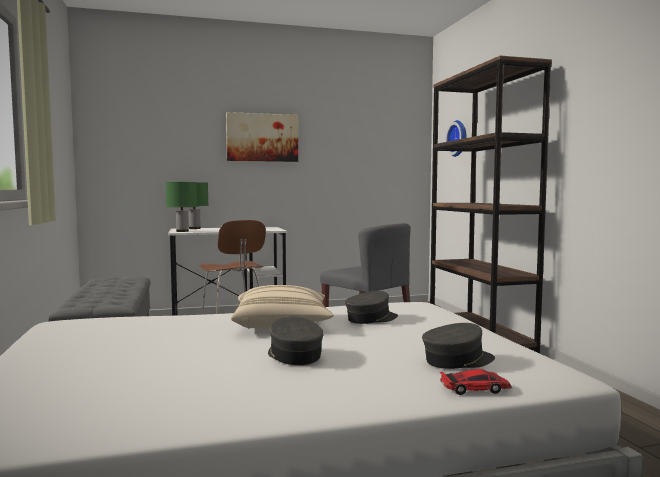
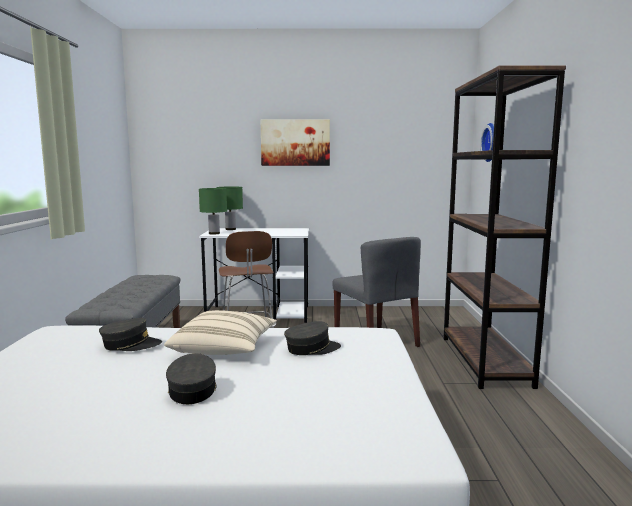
camera: 15 degrees right, 5 degrees up
grey cap [422,323,495,369] -> grey cap moved to [99,318,162,351]
toy car [440,369,512,395] -> none

